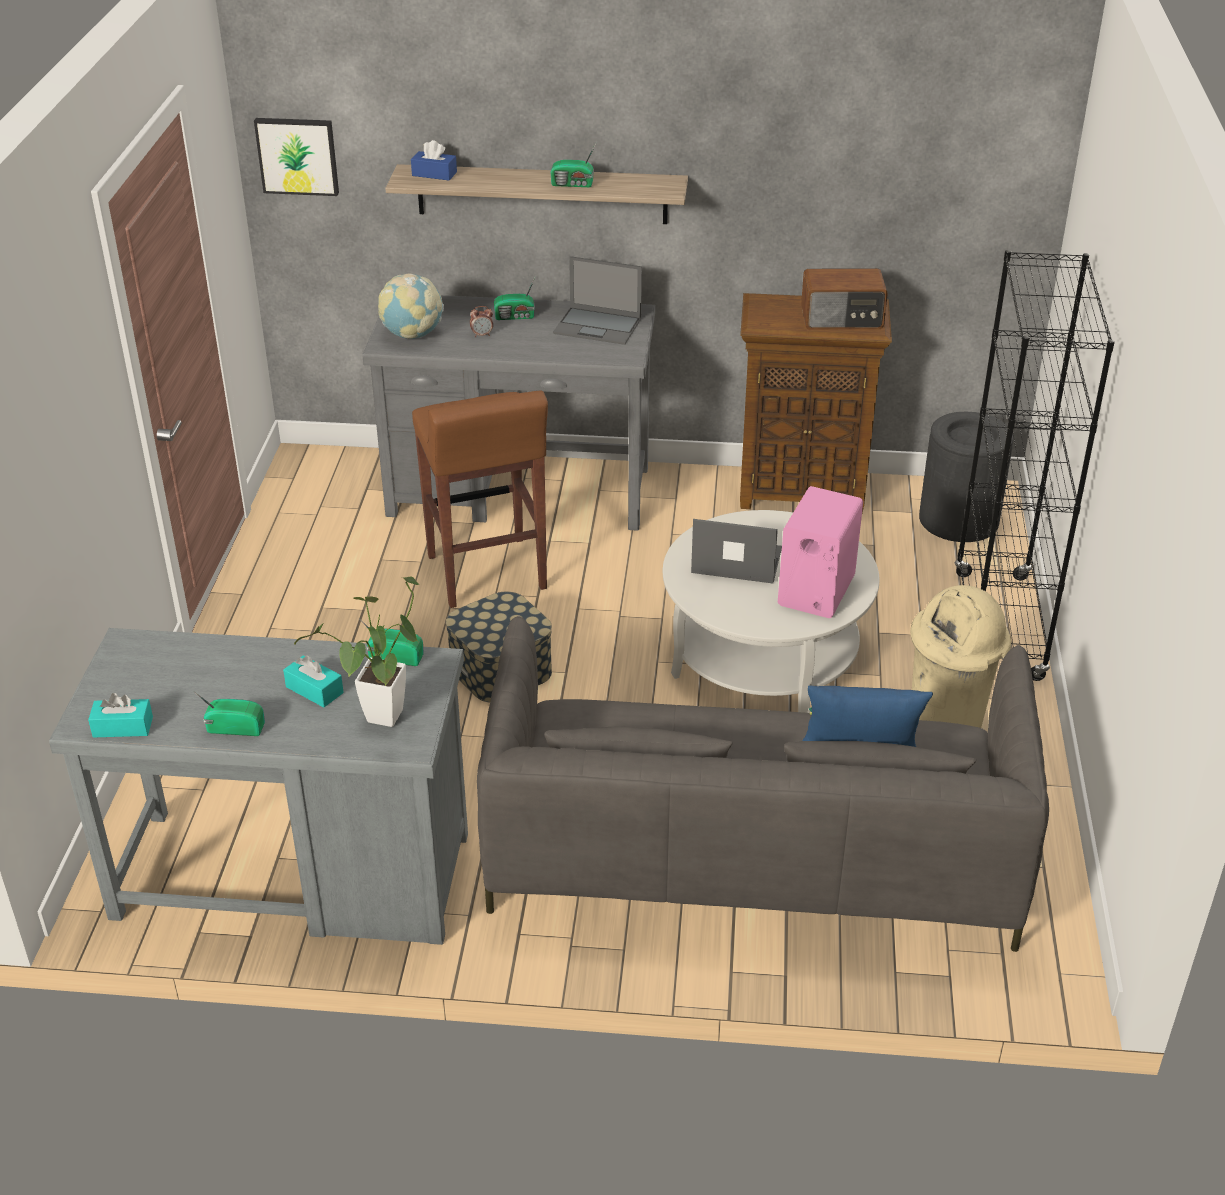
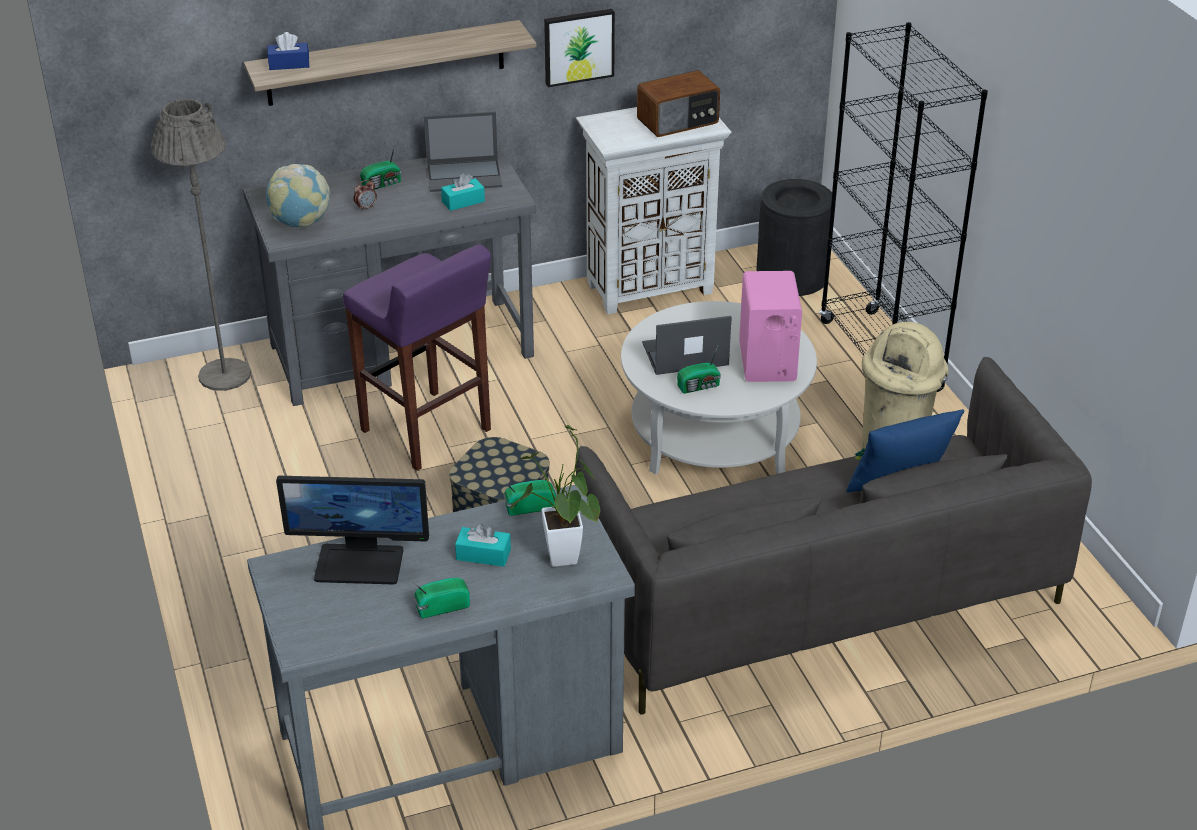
camera: 25 degrees left, 0 degrees up
turquoise tissue box [88,693,153,738] -> turquoise tissue box moved to [441,174,485,211]
picture [254,118,339,196] -> picture moved to [544,9,615,87]
brown stool [412,391,548,608] -> purple stool [343,244,491,471]
radio [551,143,596,187] -> radio moved to [677,344,721,394]
brown cabinet [740,293,892,513] -> white cabinet [576,107,731,314]
none -> grey floor lamp [151,99,251,391]
none -> monitor [276,476,429,584]

